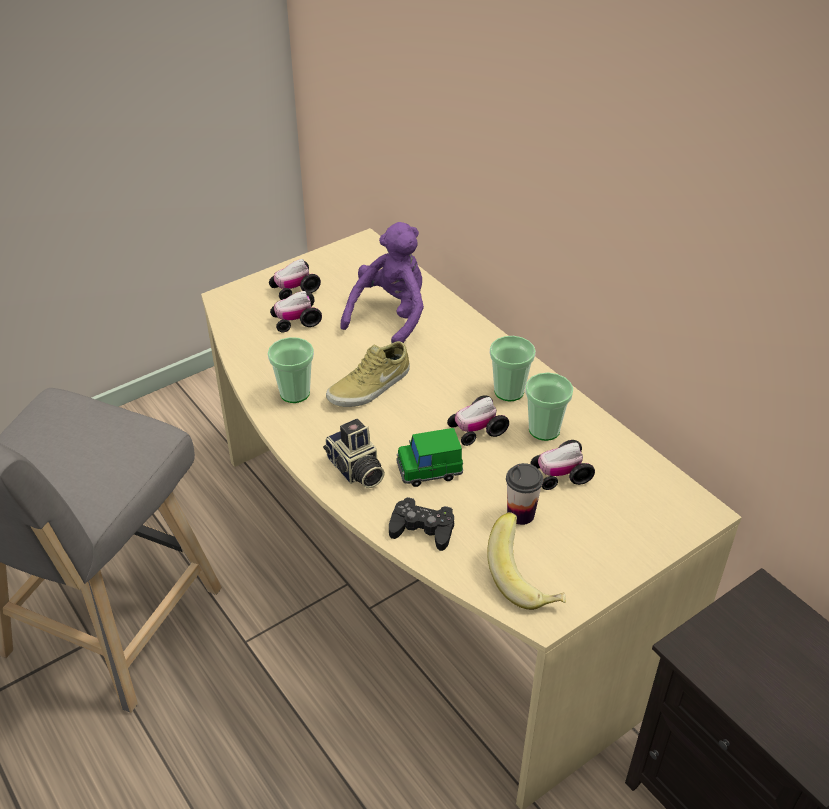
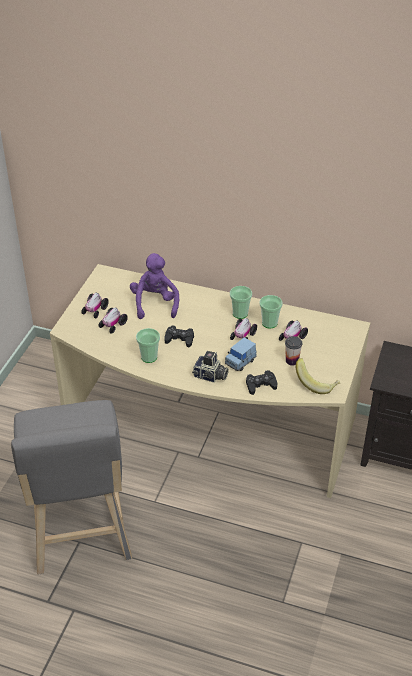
camera: 35 degrees left, 0 degrees up
beige shoe [326,341,410,407] -> black game controller [164,325,194,347]
green toy car [396,428,463,487] -> blue toy car [225,337,257,371]

